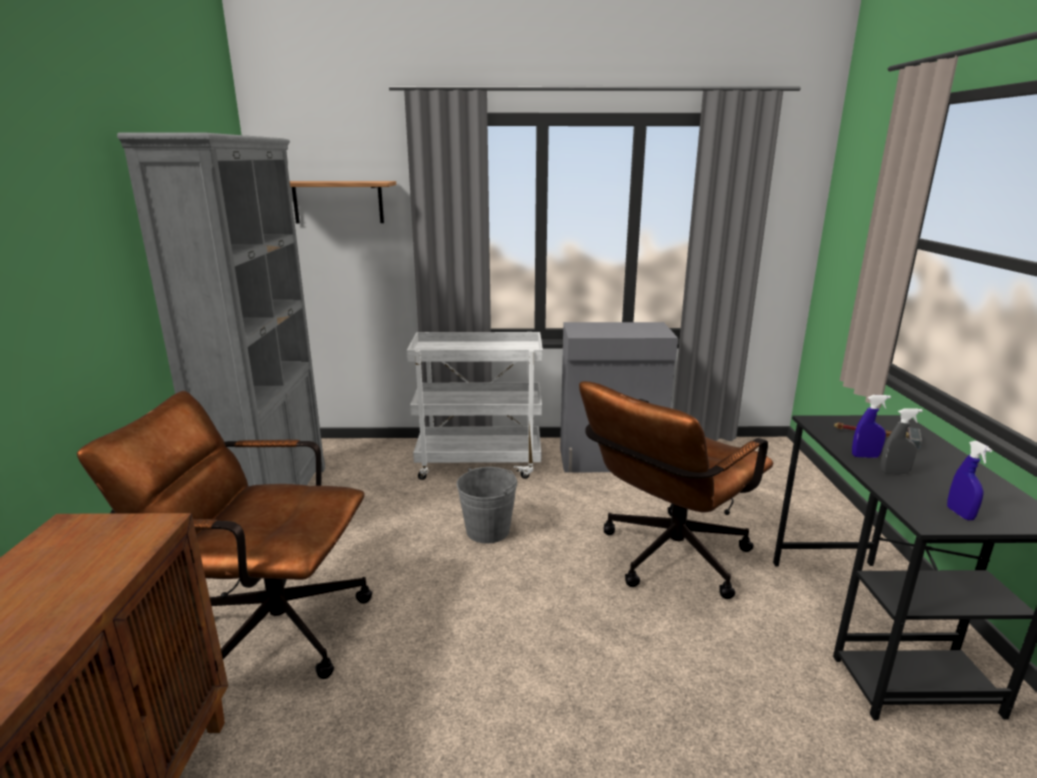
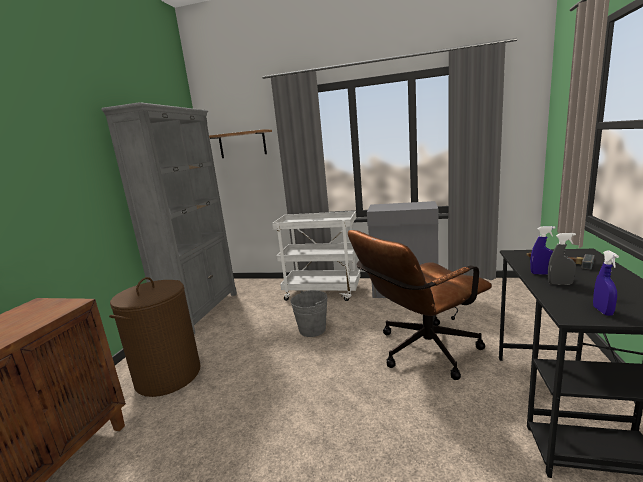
camera: 15 degrees right, 5 degrees down
brown office chair [77,391,372,679] -> brown laundry basket [109,277,200,397]

